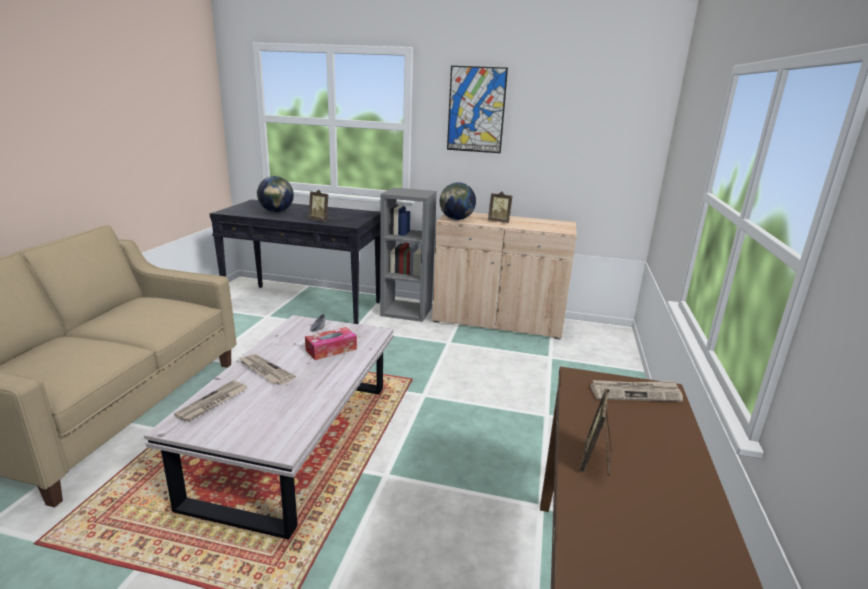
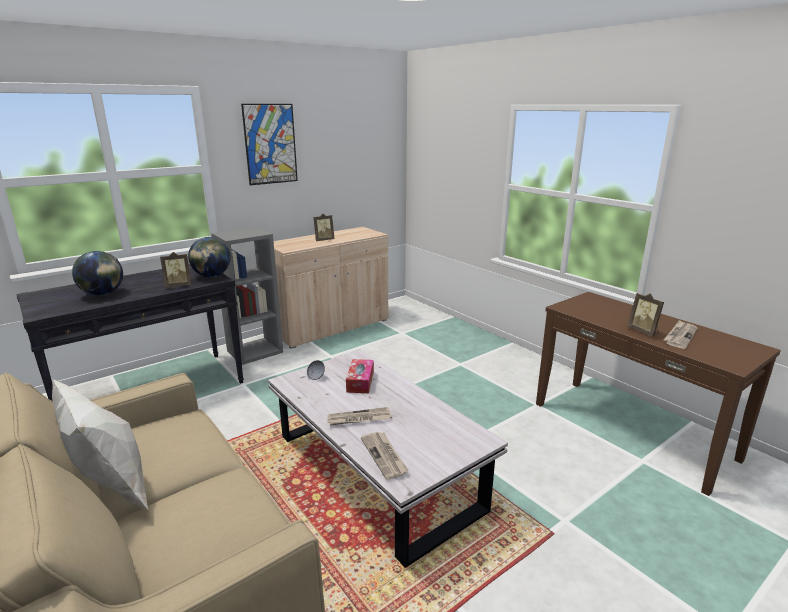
camera: 50 degrees left, 0 degrees up
globe [440,182,476,220] -> globe moved to [188,237,231,277]
newspaper [590,380,683,402] -> newspaper moved to [663,320,698,349]
none -> white pillow [52,379,149,511]

